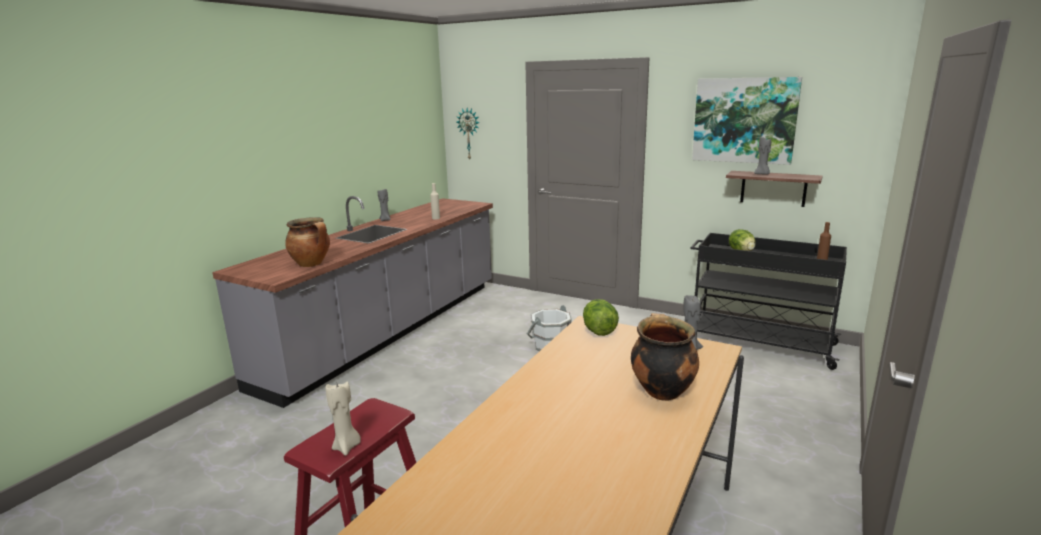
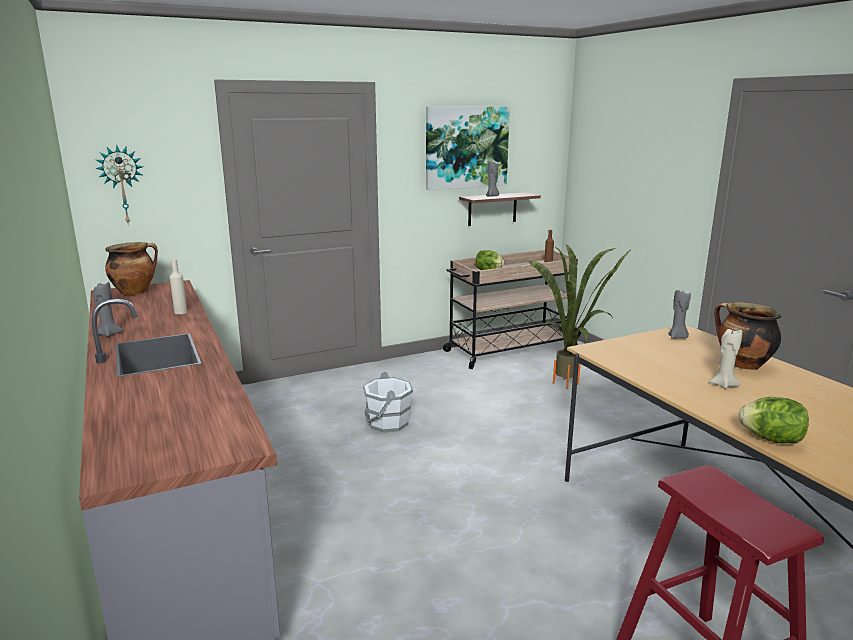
camera: 55 degrees left, 0 degrees up
cooking pot [285,217,330,267] -> cooking pot moved to [105,242,158,295]
beige candle [325,380,360,456] -> beige candle moved to [709,329,742,389]
lettuce [583,299,619,336] -> lettuce moved to [739,397,809,443]
black cart [690,233,847,370] -> beige cart [443,250,580,369]
none -> potted plant [527,244,631,389]

